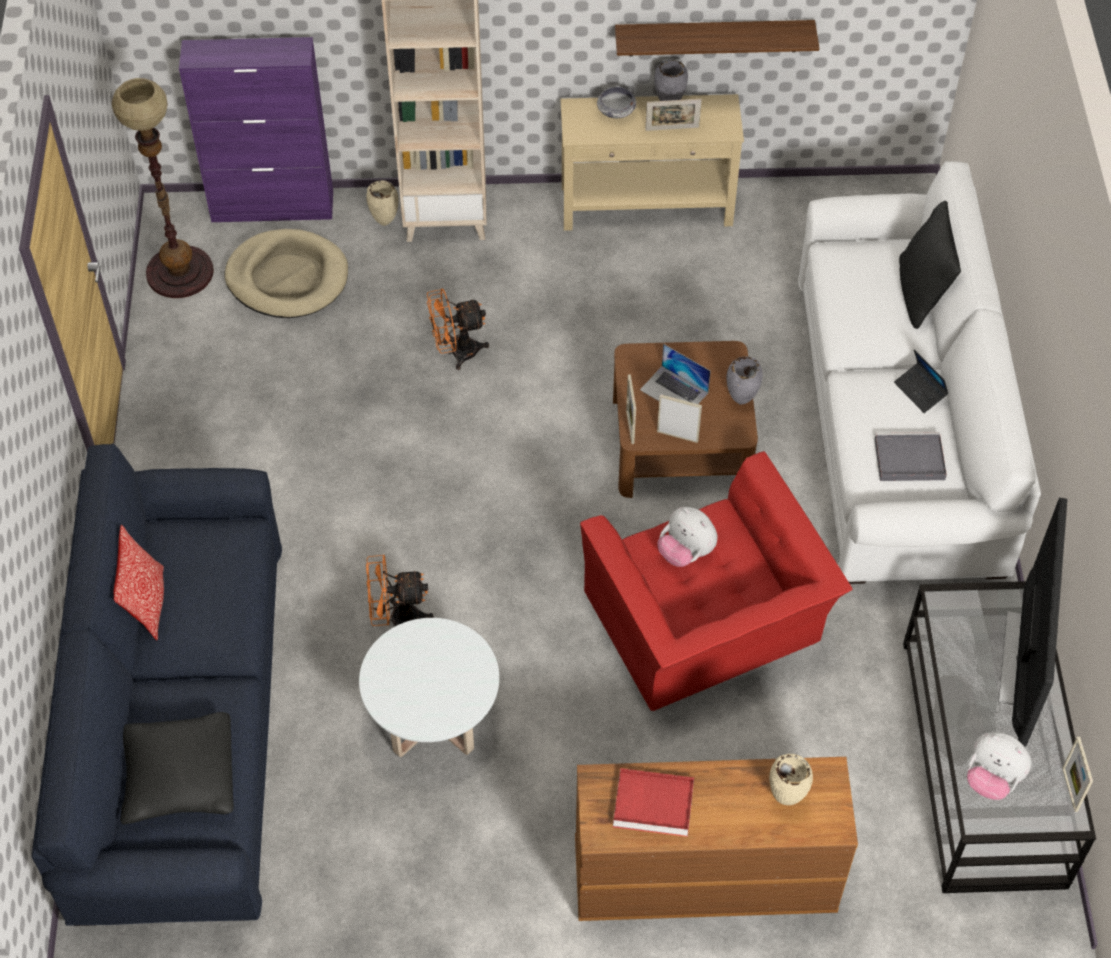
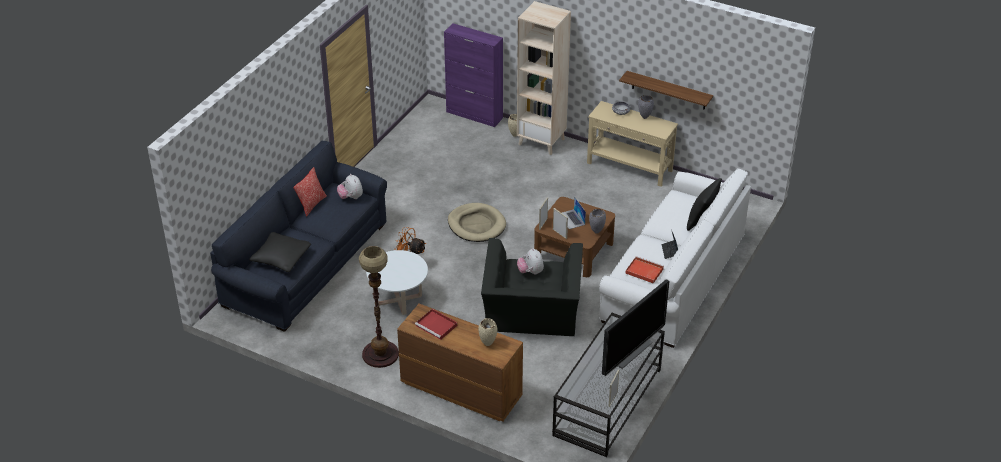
camera: 30 degrees right, 15 degrees down
floor lamp [112,78,214,298] -> floor lamp moved to [359,246,399,368]
beige dog bed [224,229,348,318] -> beige dog bed moved to [448,203,506,242]
orange fan [427,289,489,370] -> none
red armchair [580,451,853,711] -> black armchair [481,238,583,336]
picture frame [645,99,702,131] -> none
grey tray [874,432,947,481] -> red tray [625,256,664,283]
plush toy [967,732,1032,800] -> plush toy moved to [337,174,363,199]

